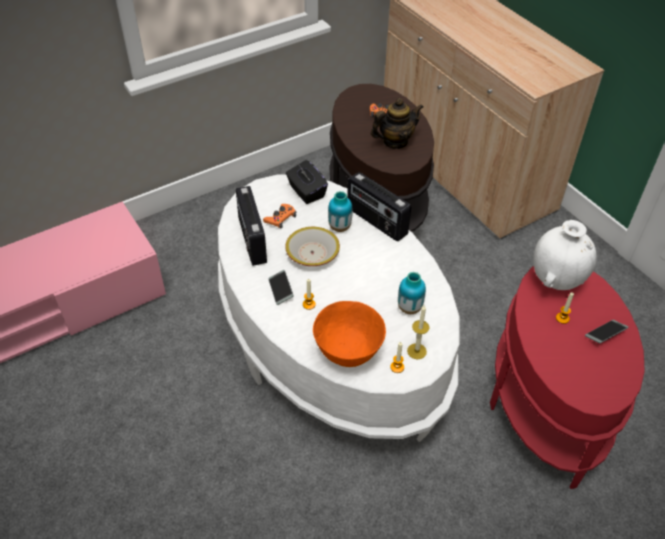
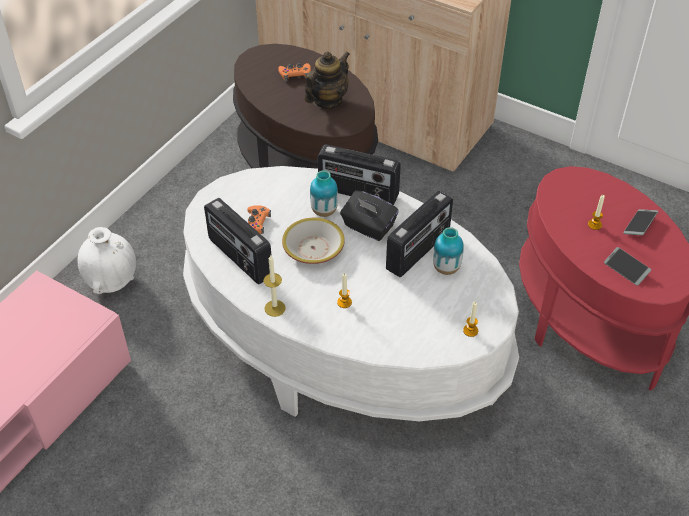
camera: 25 degrees left, 0 degrees up
phone [268,270,294,305] -> phone moved to [604,247,651,286]
black tissue box [286,160,328,204] -> black tissue box moved to [340,190,399,241]
orange bowl [313,301,386,367] -> none
candle [407,305,430,359] -> candle moved to [263,255,286,317]
white vase [533,220,597,290] -> white vase moved to [77,227,136,294]
none -> radio [386,191,453,277]

